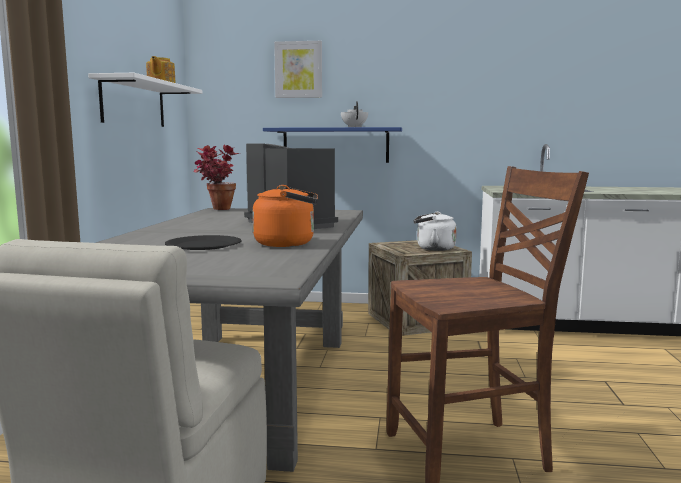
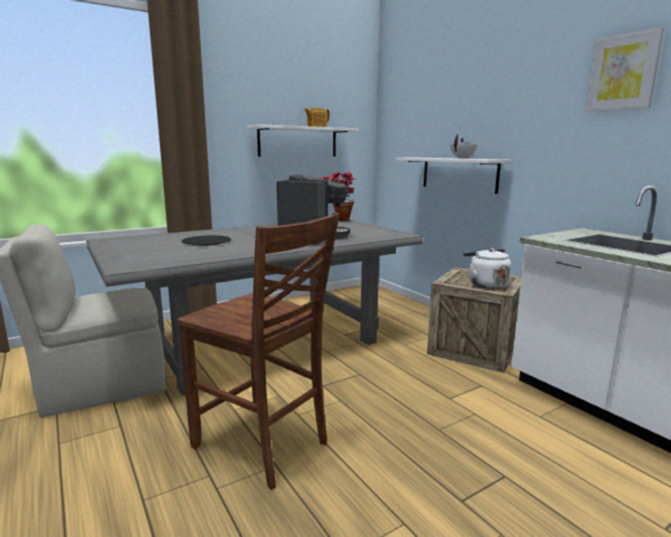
camera: 50 degrees right, 5 degrees up
orange kettle [253,185,318,247] -> none
blue shelf [263,127,402,163] -> white shelf [396,158,512,194]
picture [274,41,322,98] -> picture moved to [586,27,664,112]

